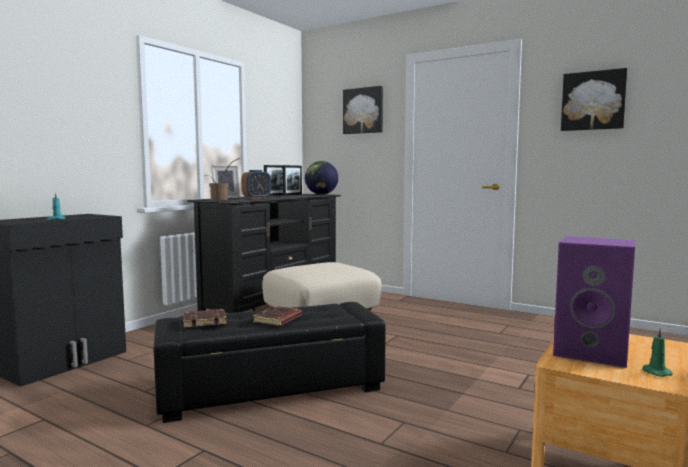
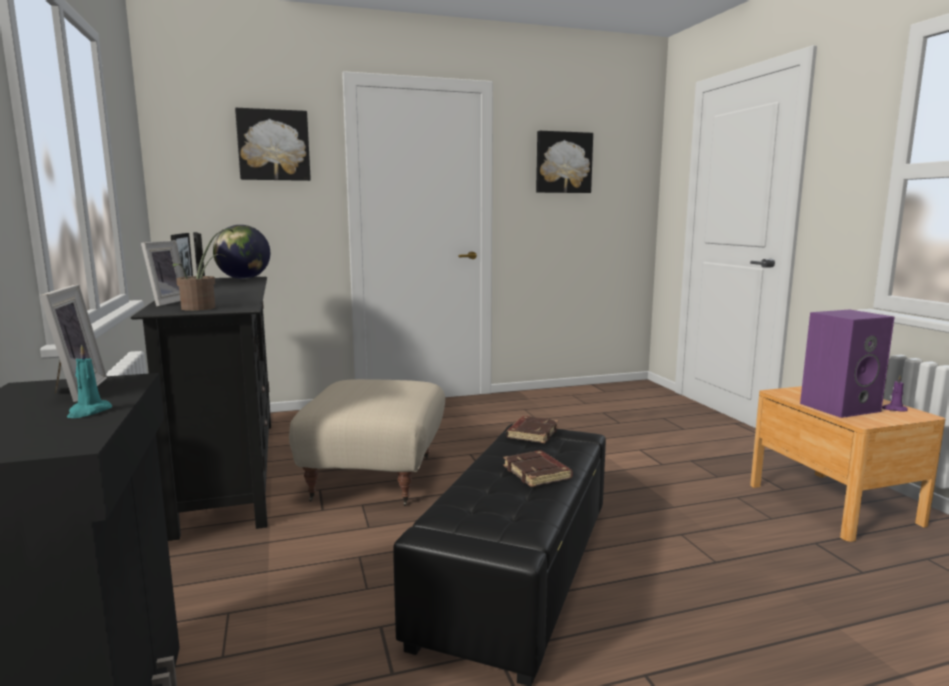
camera: 50 degrees left, 5 degrees up
brown book [183,309,227,328] -> brown book moved to [506,416,559,443]
alarm clock [241,170,271,199] -> none
green candle [642,328,673,377] -> purple candle [882,376,908,411]
none -> picture frame [39,284,107,402]

